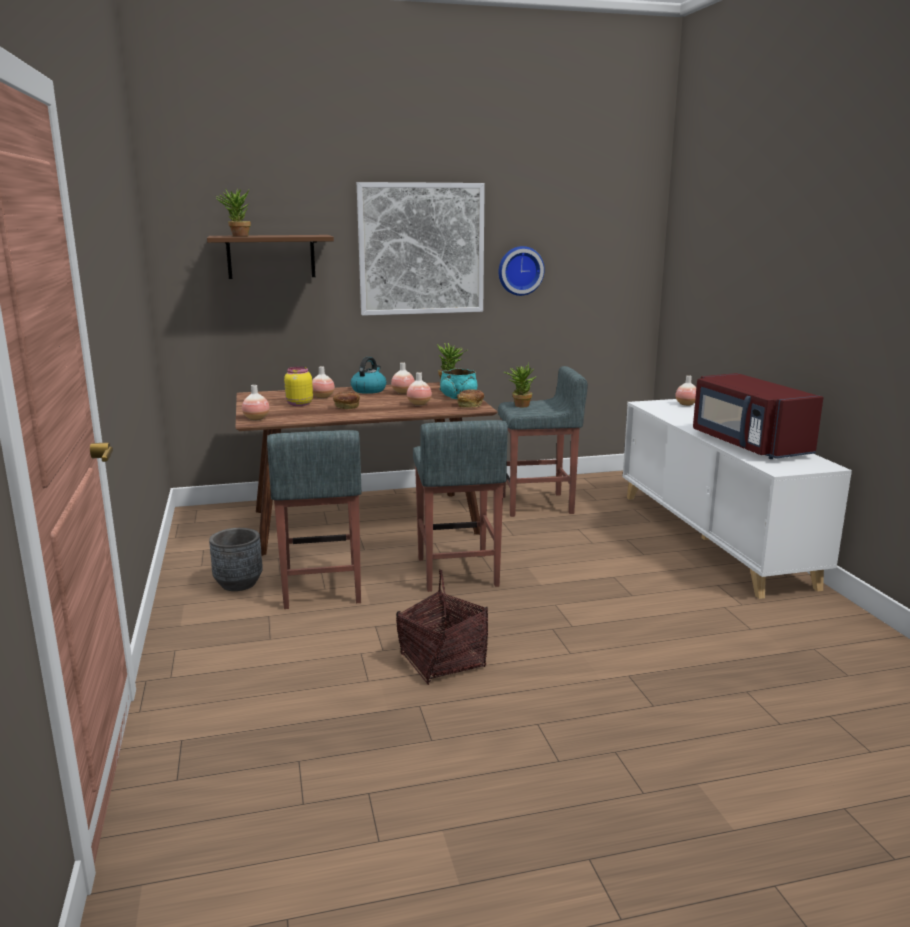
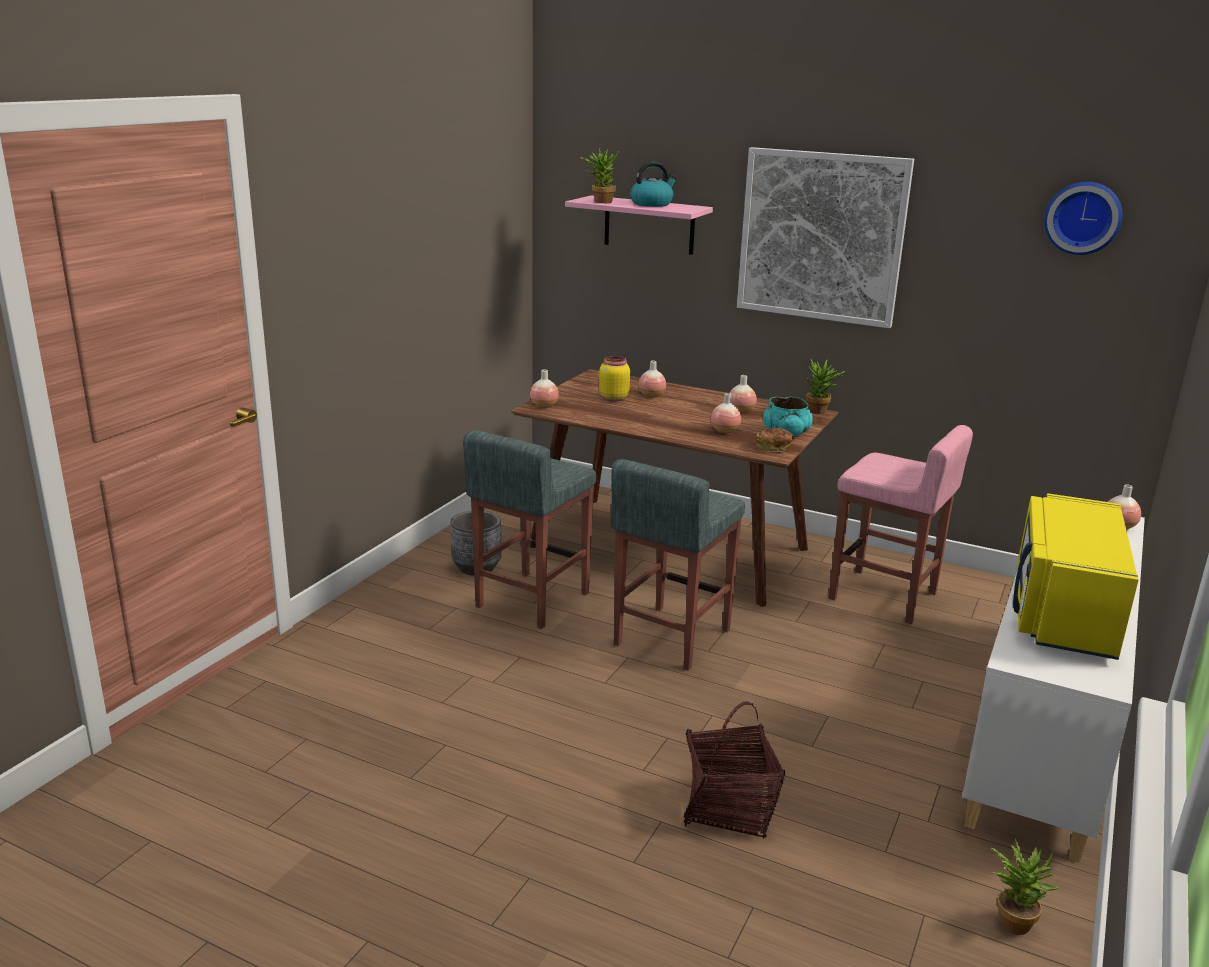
camera: 40 degrees right, 5 degrees up
brown shelf [207,235,334,279] -> pink shelf [565,195,713,255]
bread [333,391,360,409] -> none
kettle [351,357,386,394] -> kettle moved to [630,162,677,207]
basket [396,569,488,685] -> basket moved to [684,701,785,839]
grey stool [498,366,588,517] -> pink stool [829,425,973,624]
wall clock [499,246,545,296] -> wall clock moved to [1044,182,1123,255]
potted plant [504,363,537,407] -> potted plant moved to [991,839,1059,935]
red microwave [693,373,824,459] -> yellow microwave [1013,493,1139,660]

